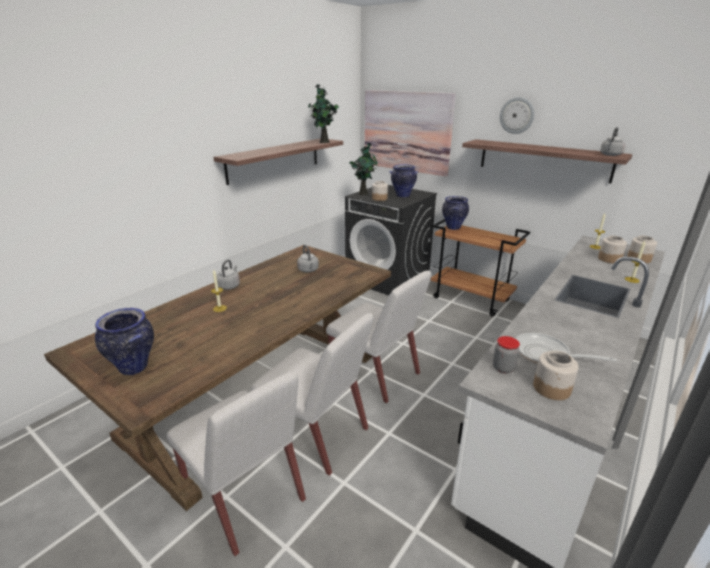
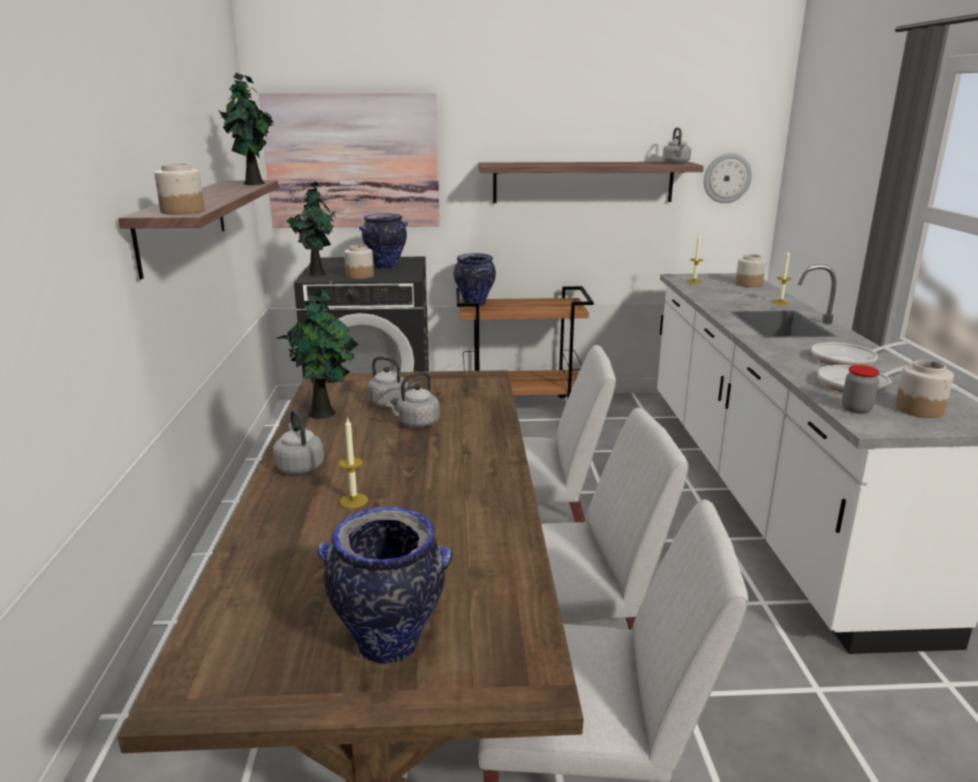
camera: 40 degrees left, 5 degrees down
wall clock [500,97,535,134] -> wall clock moved to [704,153,752,203]
jar [598,236,627,263] -> jar moved to [154,163,205,215]
none -> potted plant [277,289,358,419]
none -> grey kettle [385,372,440,428]
none -> frying pan [811,341,912,366]

